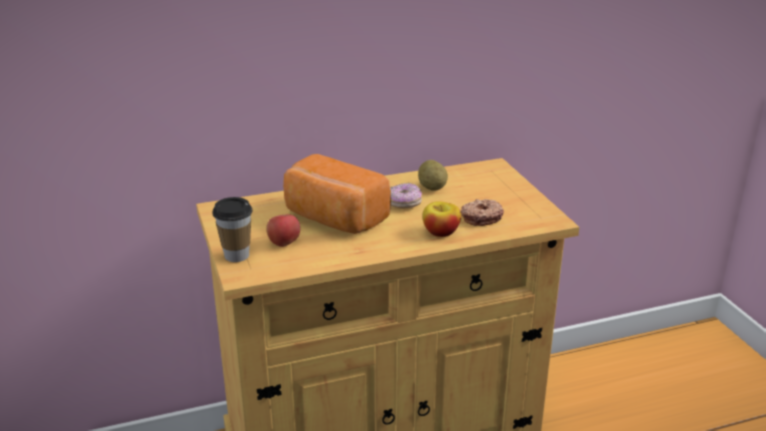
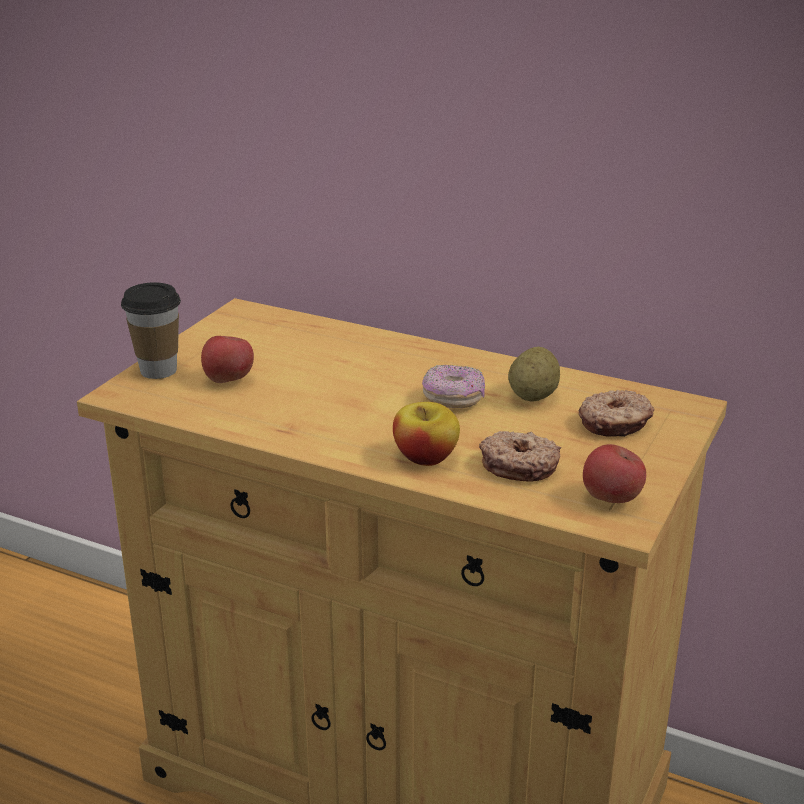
camera: 45 degrees right, 0 degrees up
bread [283,154,391,234] -> none
none -> donut [579,390,654,437]
none -> apple [583,444,646,503]

